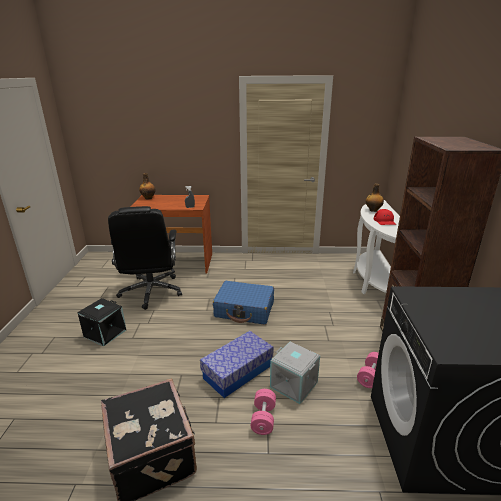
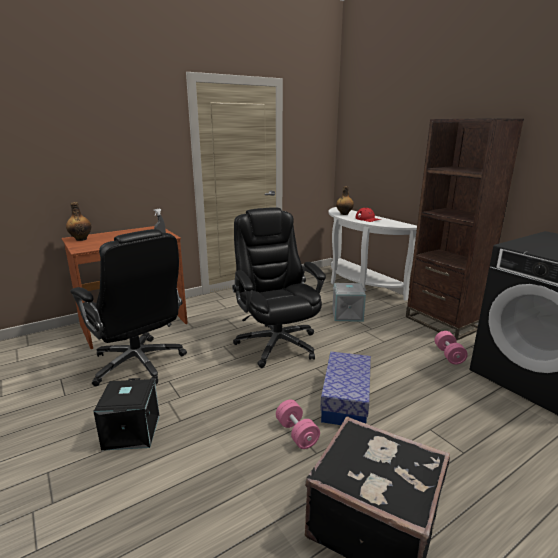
camera: 35 degrees left, 5 degrees down
blue suitcase [213,281,274,325] -> black office chair [232,207,326,368]
pink dumbbell [251,389,276,435] -> pink dumbbell moved to [276,400,320,449]
grey storage box [270,341,320,404] -> grey storage box moved to [332,283,366,322]

